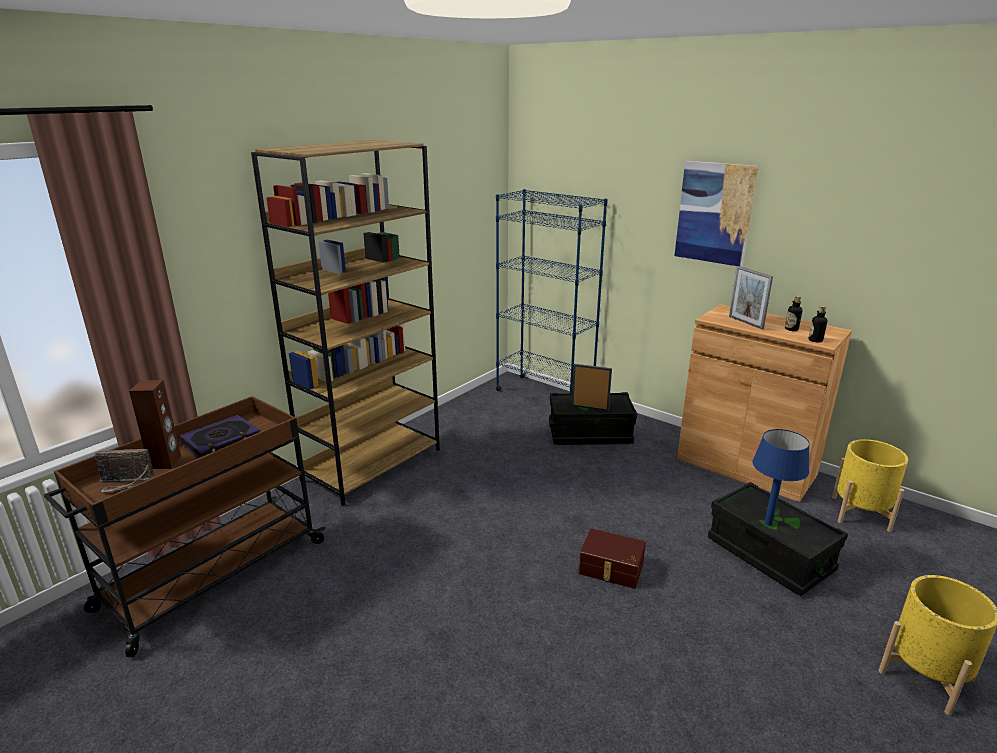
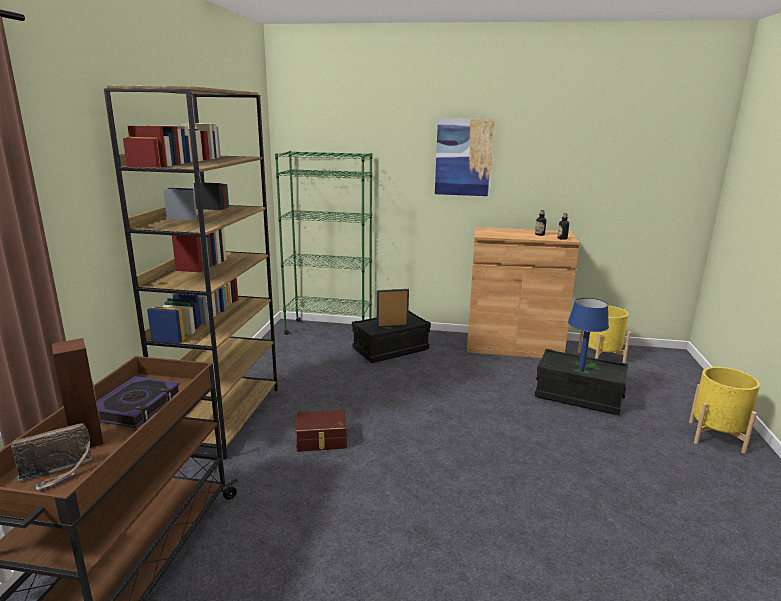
camera: 30 degrees left, 5 degrees down
blue bookcase [496,189,608,393] -> green bookcase [275,151,372,335]
brown storage box [579,529,646,589] -> brown storage box moved to [296,410,347,452]
picture frame [729,266,773,329] -> none

